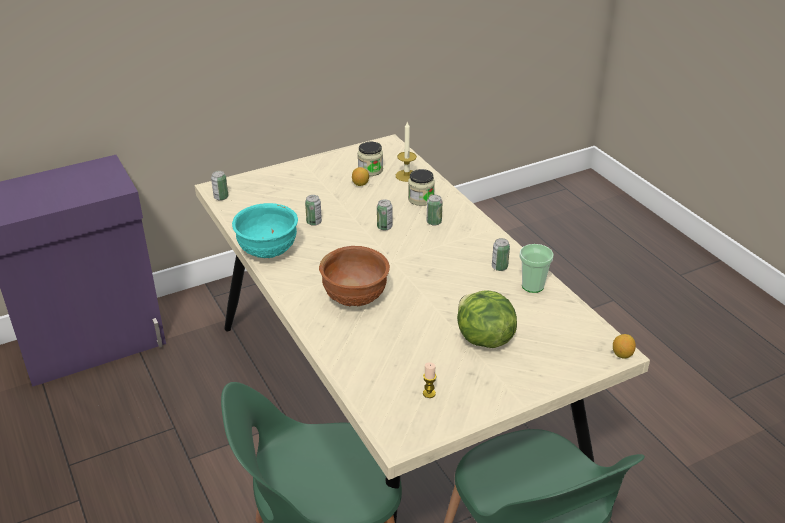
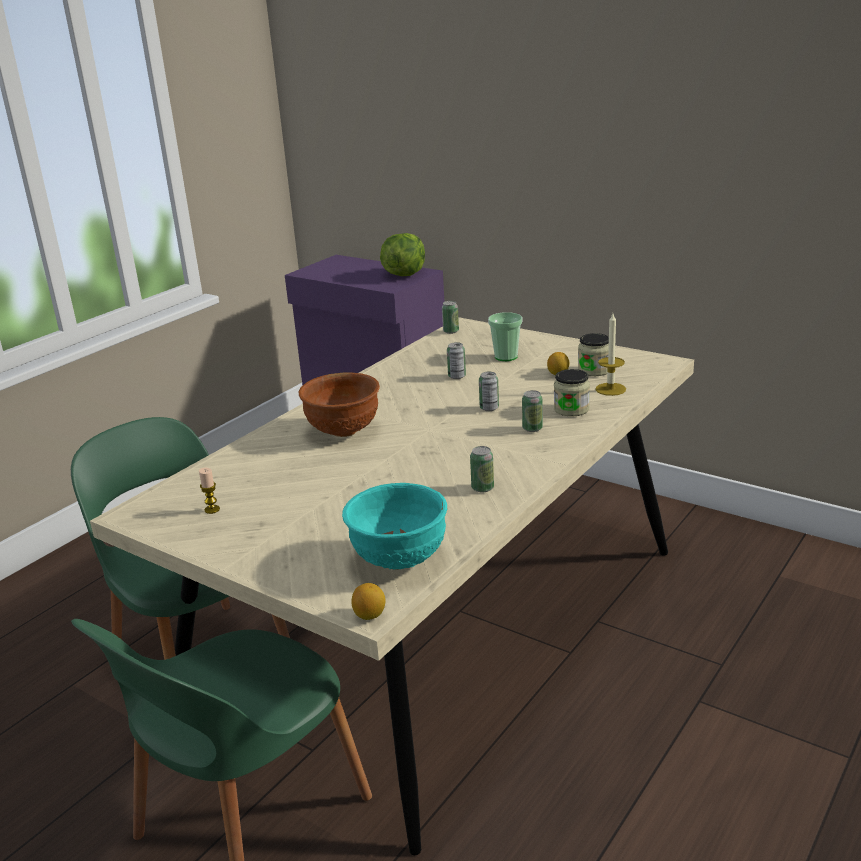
camera: 65 degrees right, 10 degrees down
turquoise bowl [232,203,298,258] -> turquoise bowl moved to [342,483,447,570]
lettuce [457,290,517,348] -> lettuce moved to [380,233,425,276]
cup [520,244,554,293] -> cup moved to [488,312,522,361]

